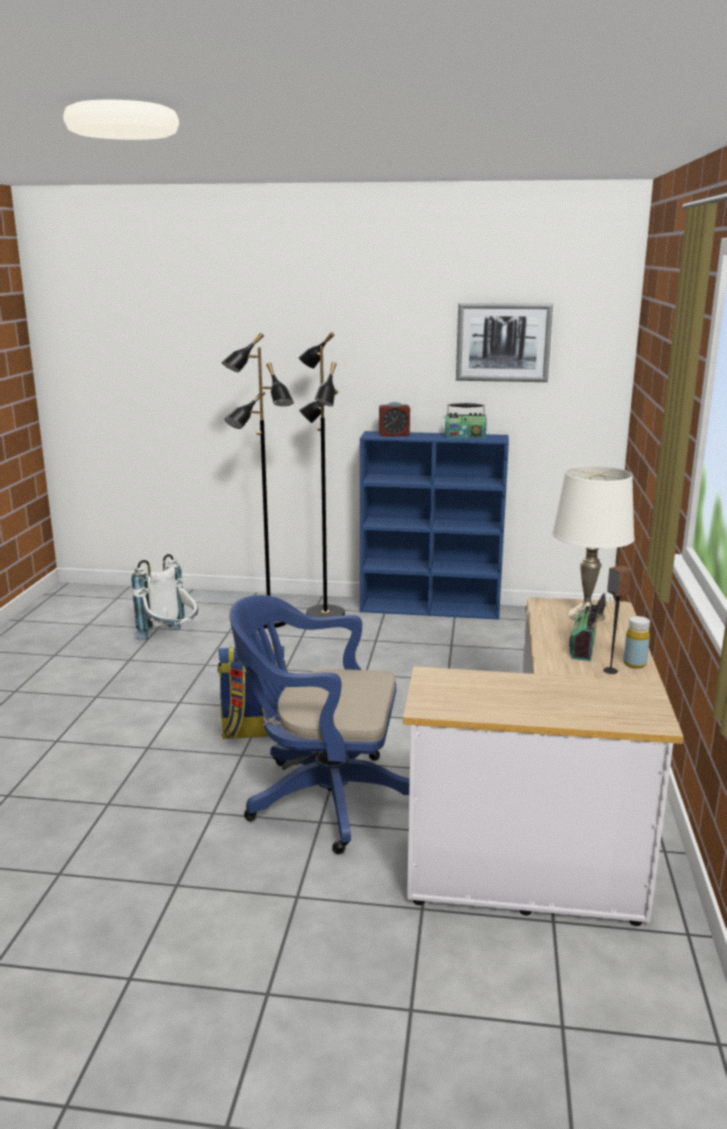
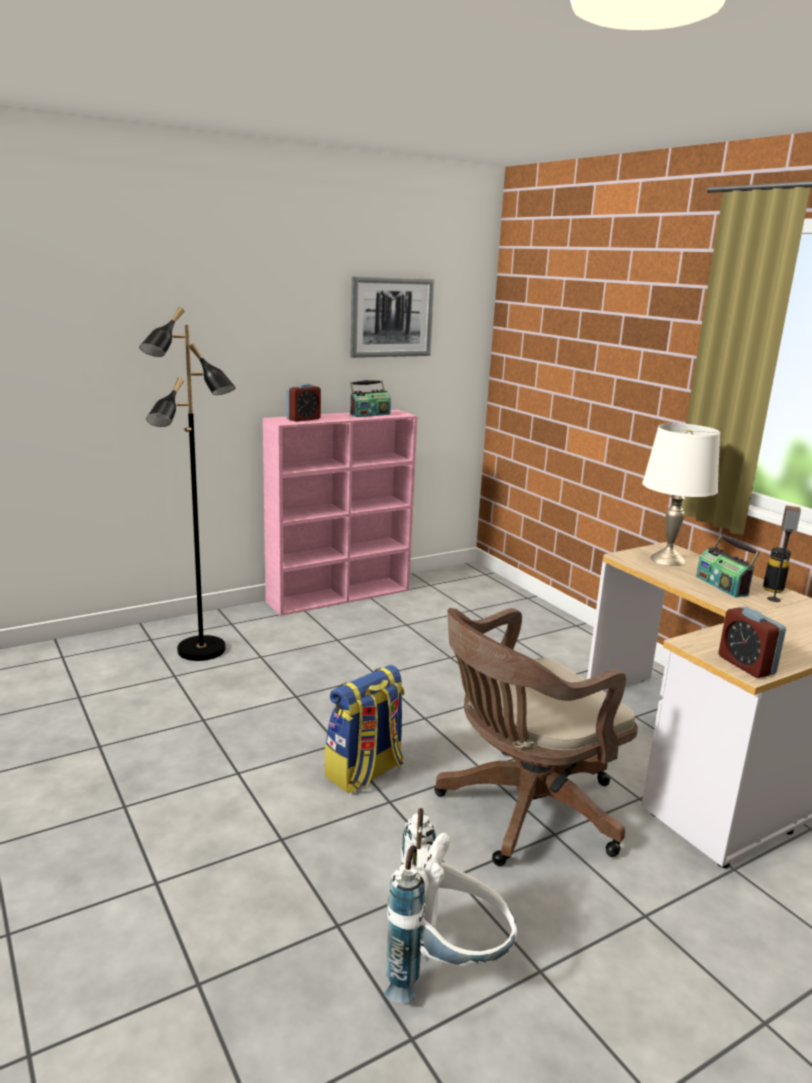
camera: 40 degrees left, 0 degrees up
white backpack [131,554,198,639] -> white backpack moved to [384,808,517,1003]
blue office chair [229,595,409,854] -> brown office chair [434,608,638,866]
black floor lamp [299,332,345,617] -> none
blue bookcase [360,431,509,620] -> pink bookcase [263,410,417,616]
yellow bottle [624,616,650,668] -> black bottle [763,548,791,593]
none -> alarm clock [719,607,786,678]

